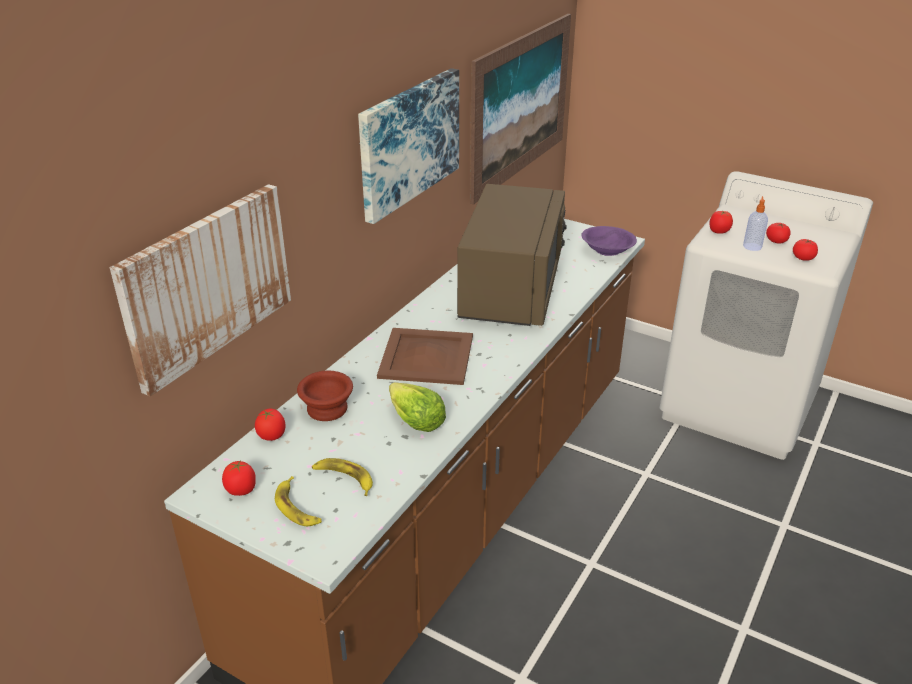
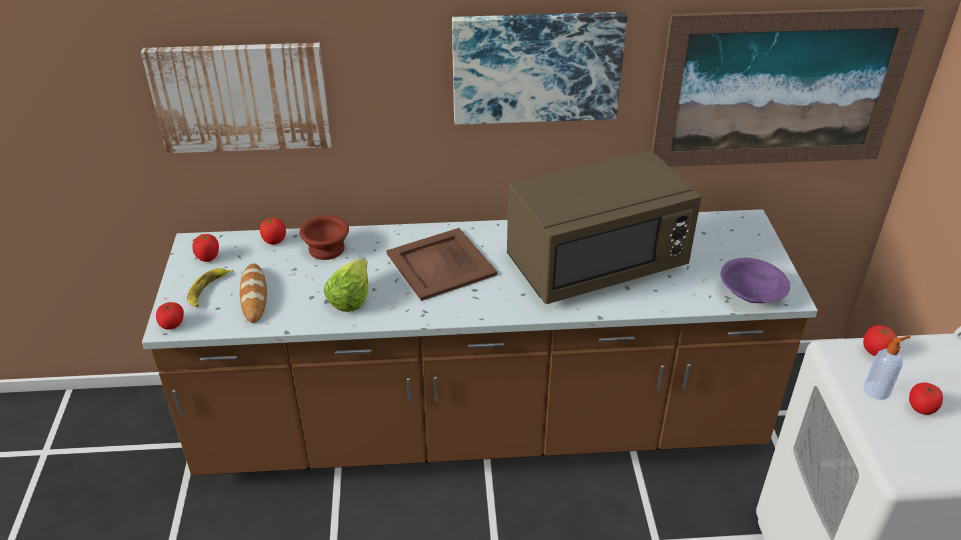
camera: 55 degrees right, 5 degrees up
banana [312,458,373,496] -> bread [240,263,267,323]
tomato [793,239,818,261] -> tomato moved to [156,302,184,330]

